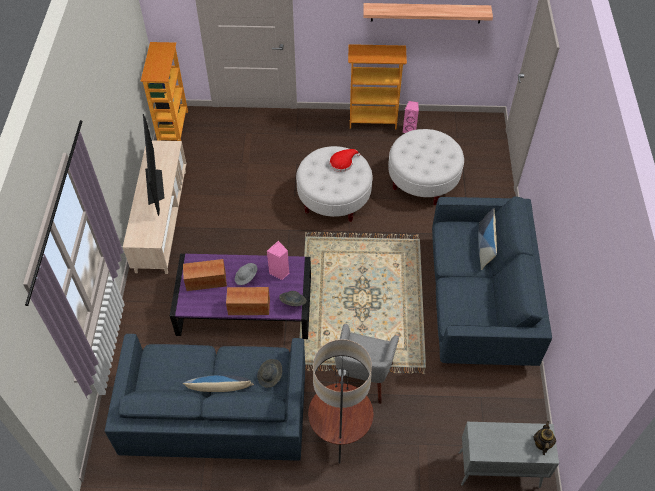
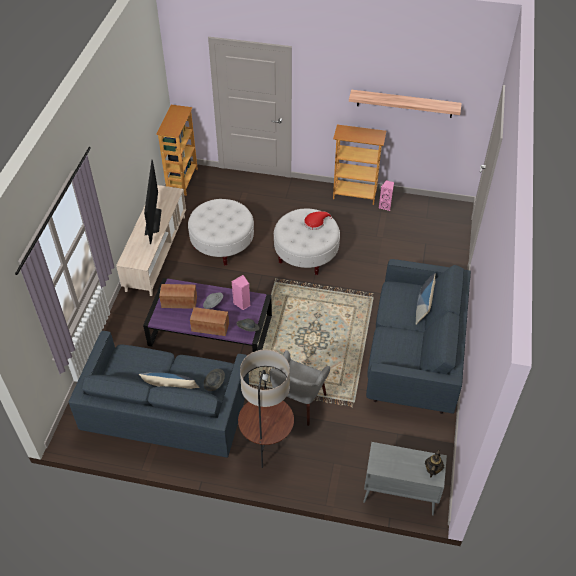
camera: 10 degrees right, 5 degrees down
white ottoman [388,129,464,205] -> white ottoman moved to [188,199,254,266]

